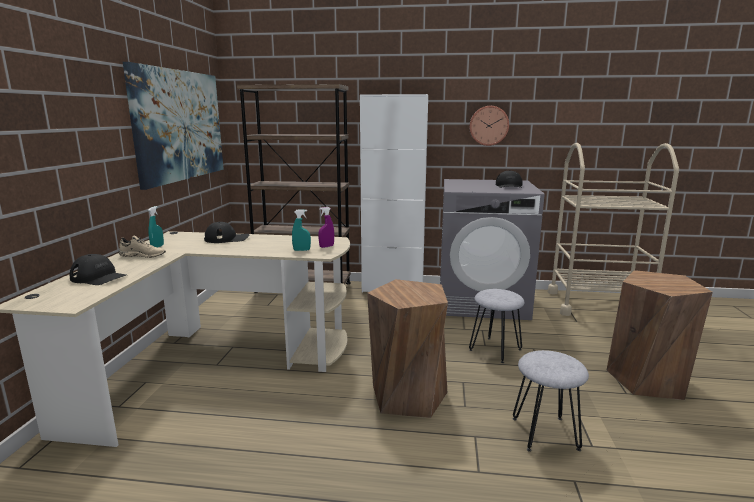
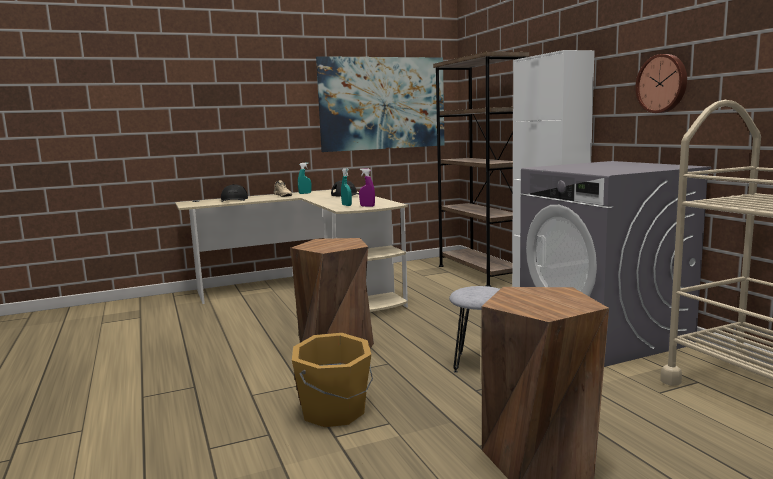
camera: 60 degrees right, 5 degrees down
black cap [496,170,523,188] -> none
grey stool [513,350,589,452] -> orange bucket [292,333,373,427]

